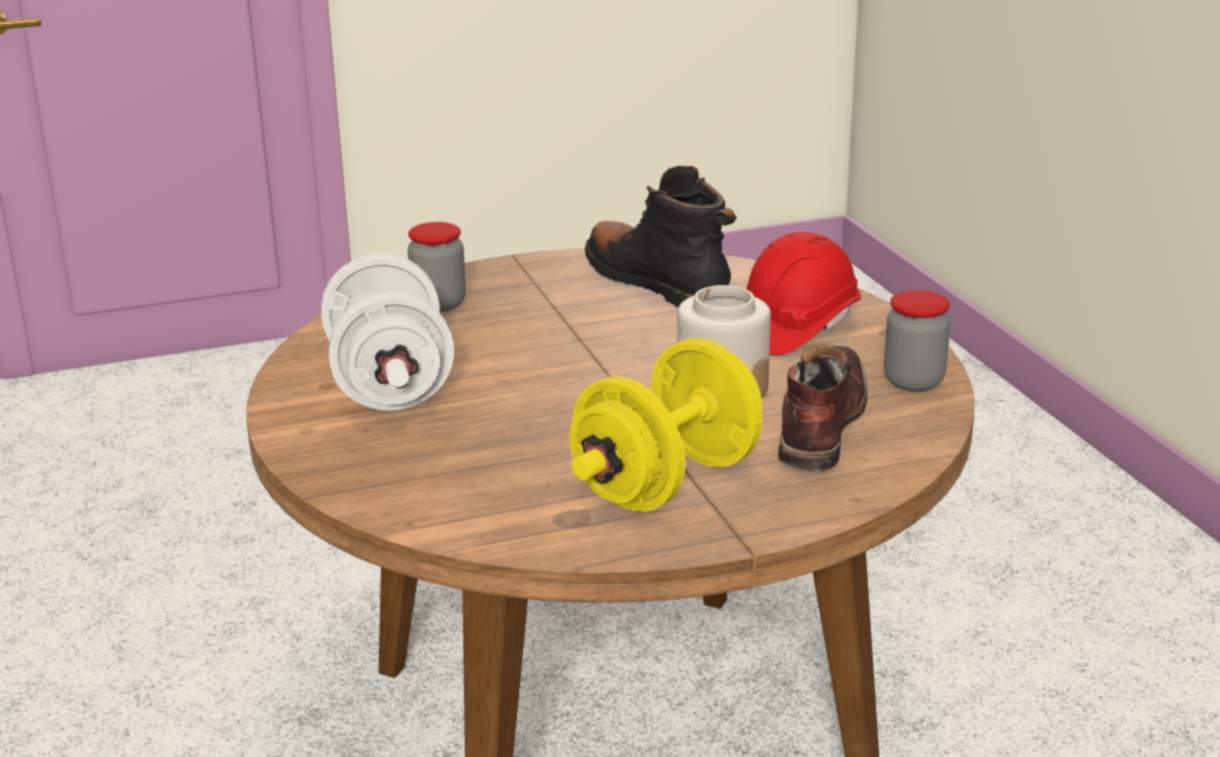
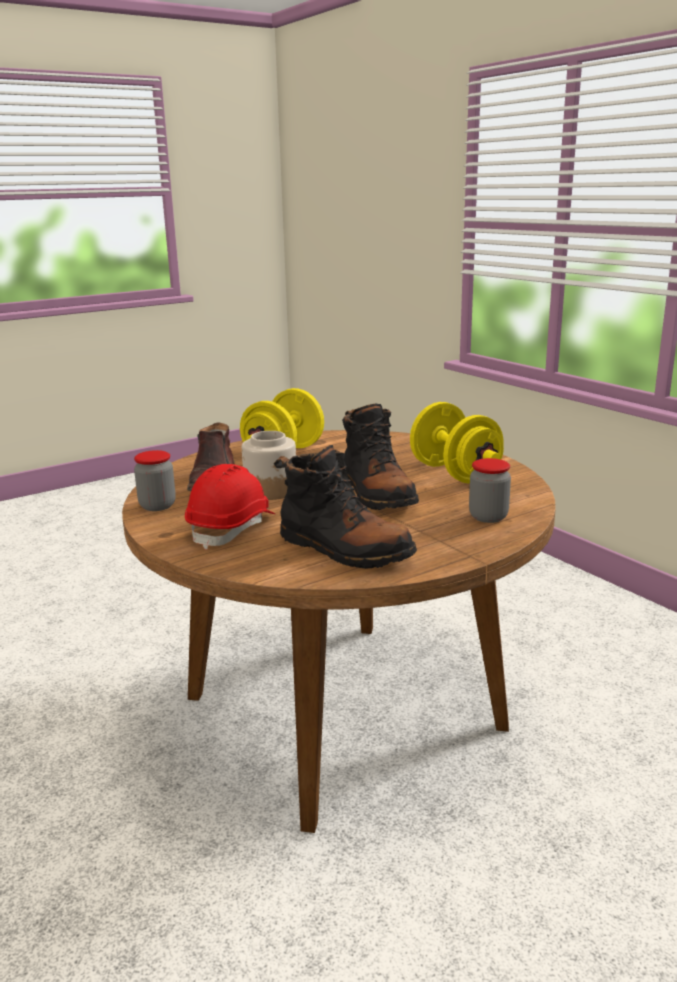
camera: 165 degrees right, 5 degrees down
white dumbbell [321,254,454,411] -> yellow dumbbell [410,402,504,484]
none -> black boot [342,404,419,510]

